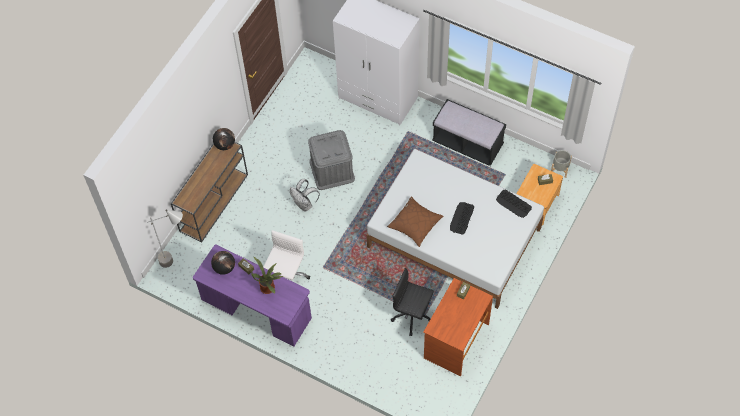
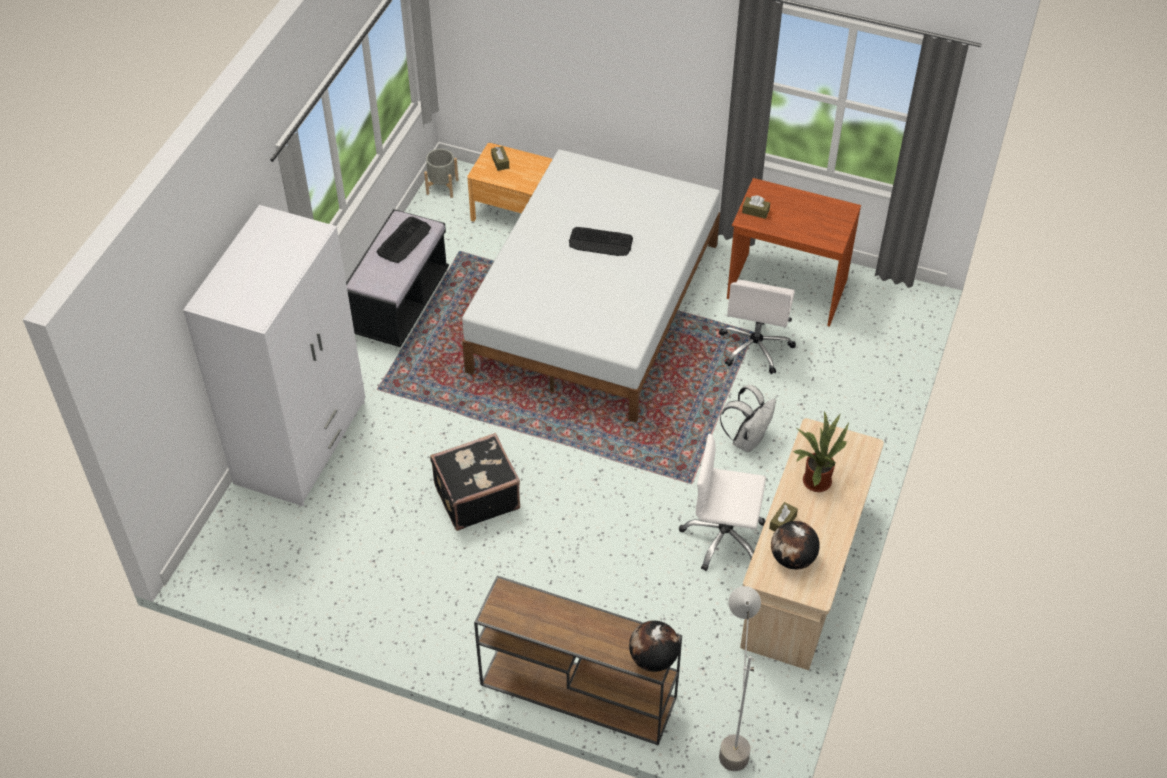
camera: 100 degrees left, 10 degrees down
purple desk [193,245,312,346] -> beige desk [740,418,884,670]
globe [213,128,235,150] -> globe moved to [629,620,680,672]
white backpack [290,179,320,212] -> white backpack moved to [720,385,776,452]
grey storage box [308,130,355,190] -> black suitcase [430,433,520,531]
brown pillow [387,196,443,247] -> none
black office chair [391,268,434,336] -> white office chair [719,280,796,374]
keyboard [496,190,532,218] -> keyboard moved to [376,217,431,263]

